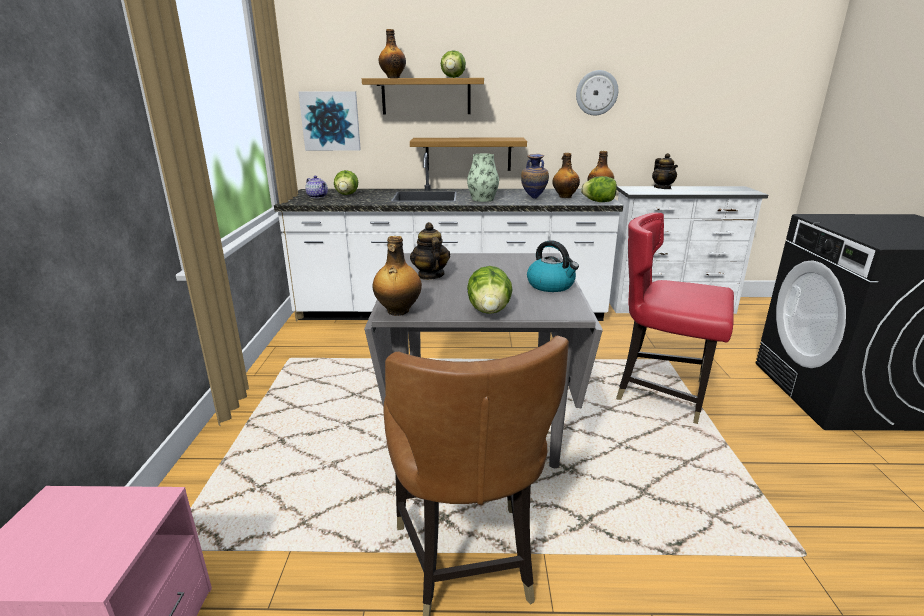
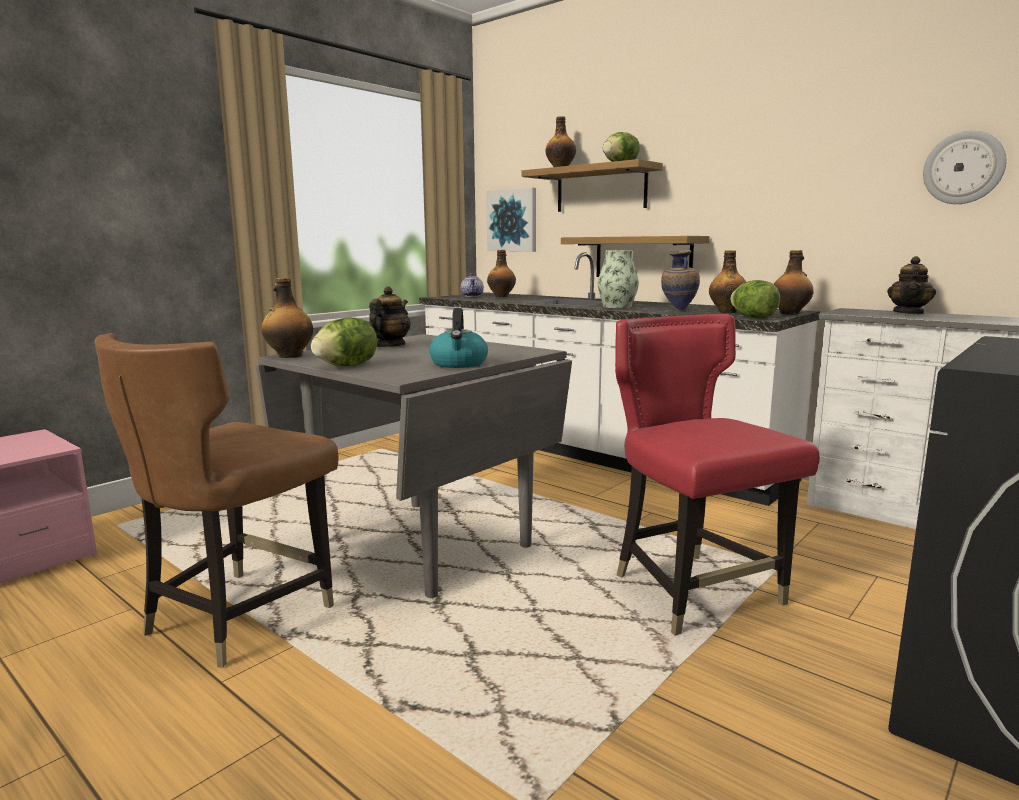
camera: 40 degrees right, 10 degrees down
lettuce [334,170,358,195] -> bottle [487,250,516,297]
wall clock [576,70,618,115] -> wall clock moved to [923,131,1007,204]

